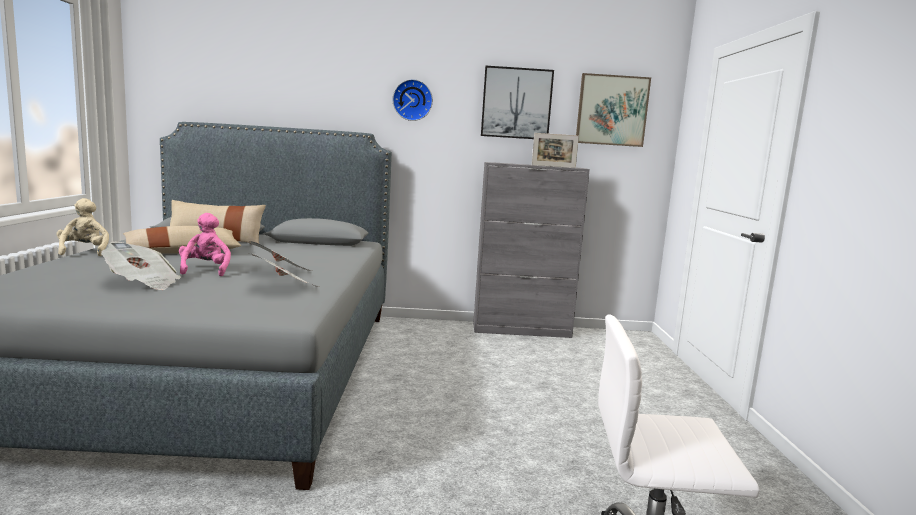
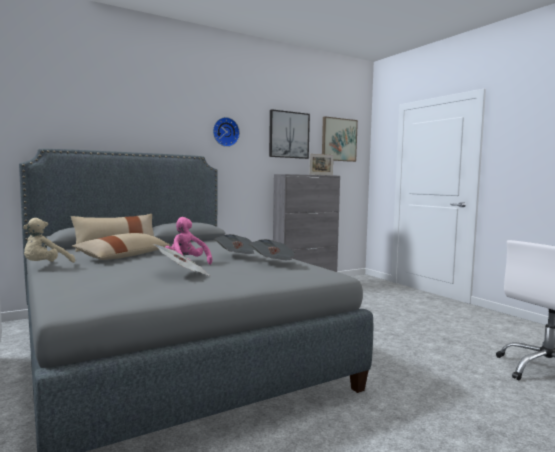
camera: 30 degrees left, 5 degrees down
beige plush toy [56,198,109,256] -> beige plush toy turned 105 degrees counterclockwise [23,218,75,263]

